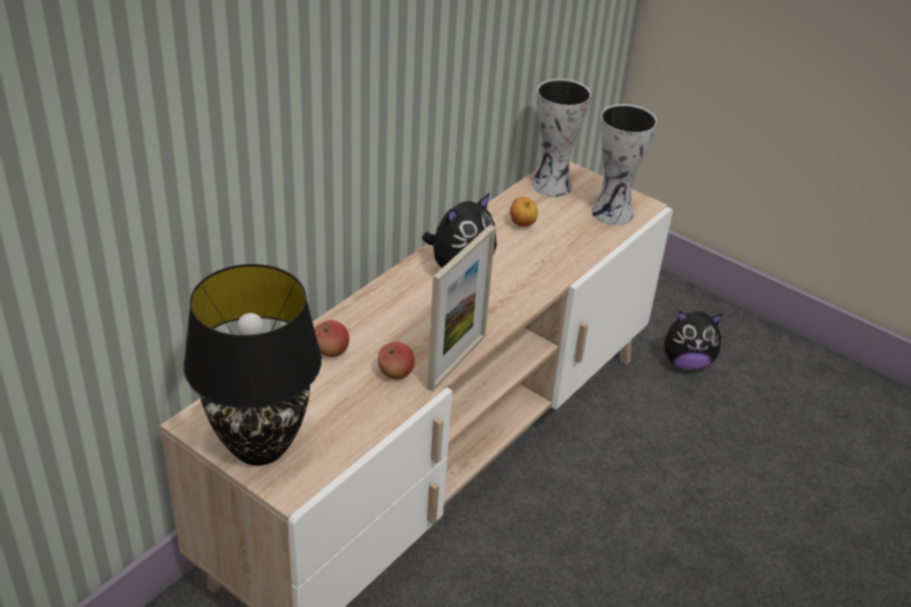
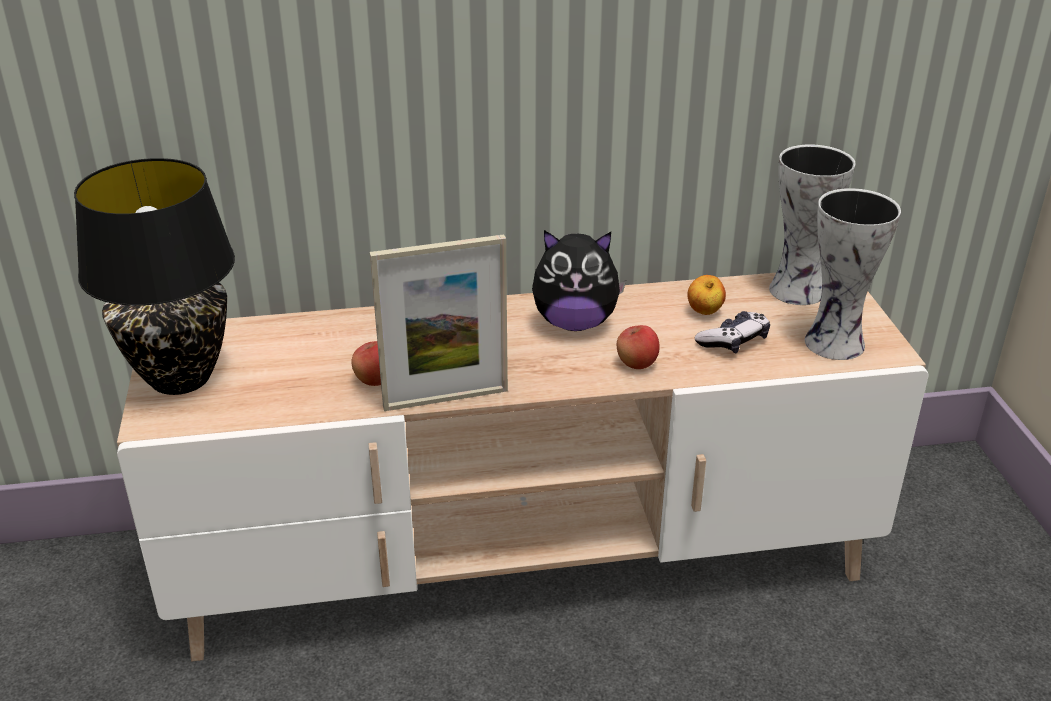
camera: 45 degrees right, 5 degrees down
apple [315,320,349,357] -> apple moved to [617,325,660,369]
plush toy [665,311,722,370] -> none
none -> game controller [695,311,770,354]

